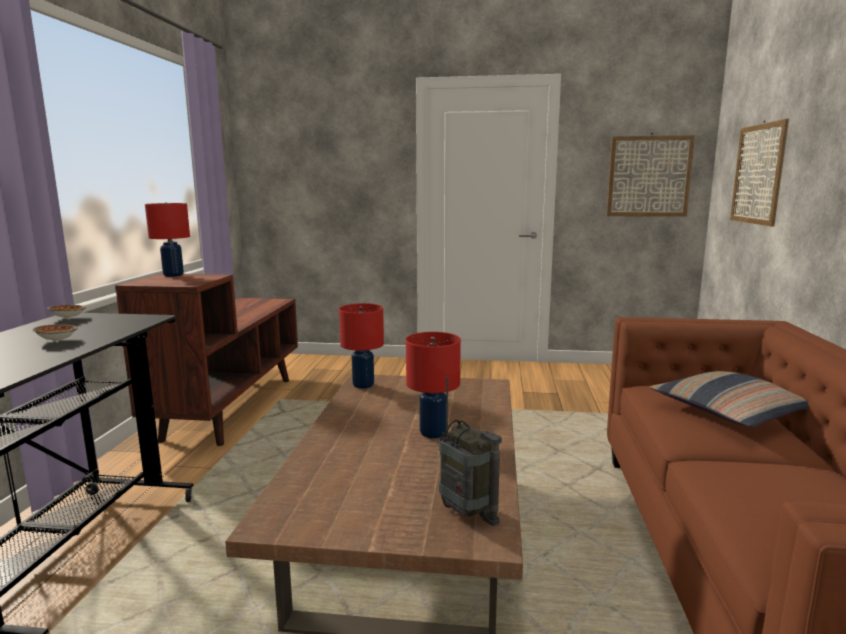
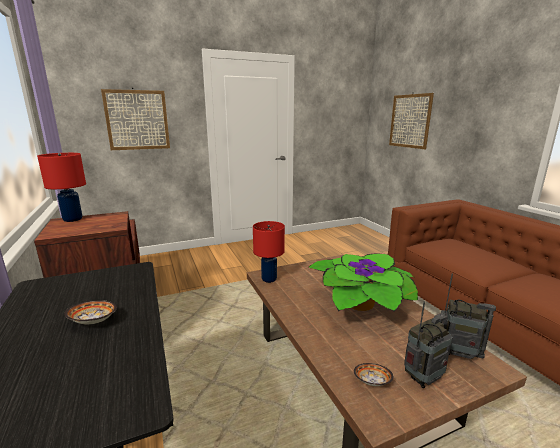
camera: 30 degrees left, 5 degrees up
bowl [47,305,86,319] -> bowl moved to [354,363,394,386]
red table lamp [406,332,461,438] -> potted plant [309,253,418,312]
picture [606,133,695,217] -> picture moved to [101,88,170,150]
pillow [650,371,809,427] -> none
none -> radio [404,302,452,388]

